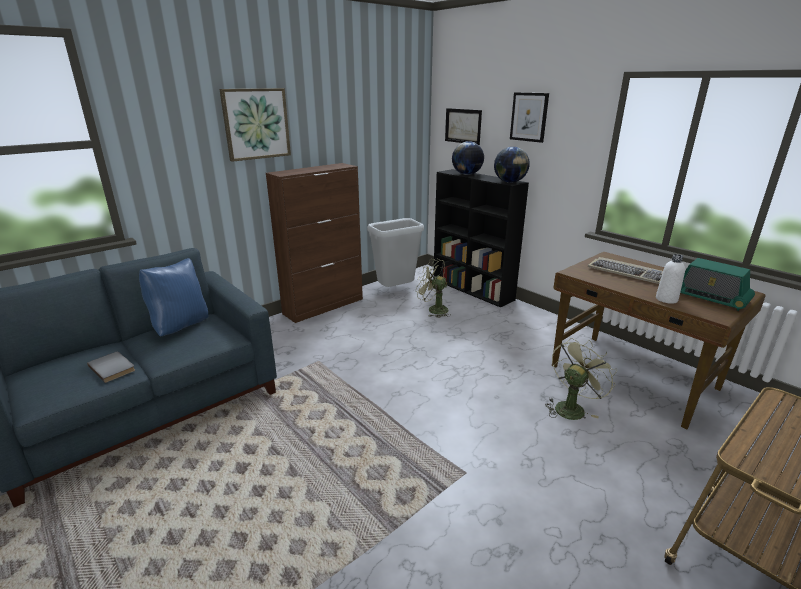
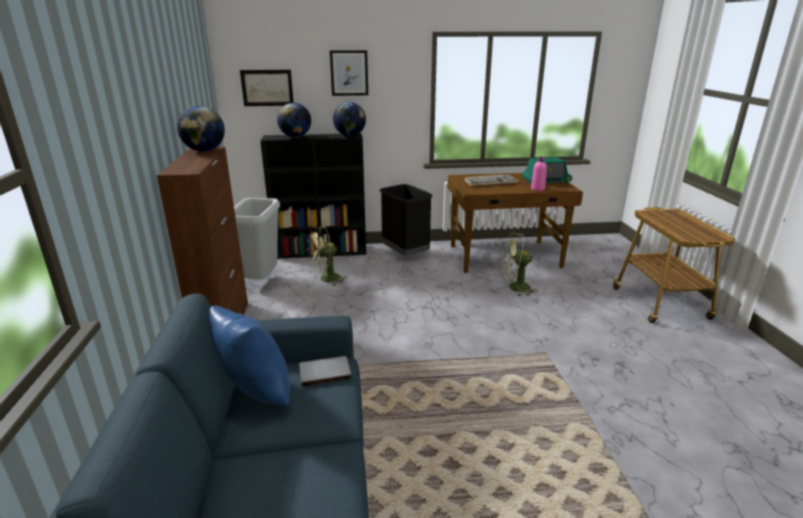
camera: 55 degrees left, 0 degrees up
grey book [87,352,135,383] -> grey book moved to [299,356,352,387]
picture [219,88,291,162] -> none
green fan [545,338,617,420] -> green fan turned 75 degrees counterclockwise [501,232,538,296]
white bottle [656,254,685,304] -> pink bottle [531,157,547,191]
none -> globe [177,105,225,152]
none -> black trash can [380,184,433,256]

